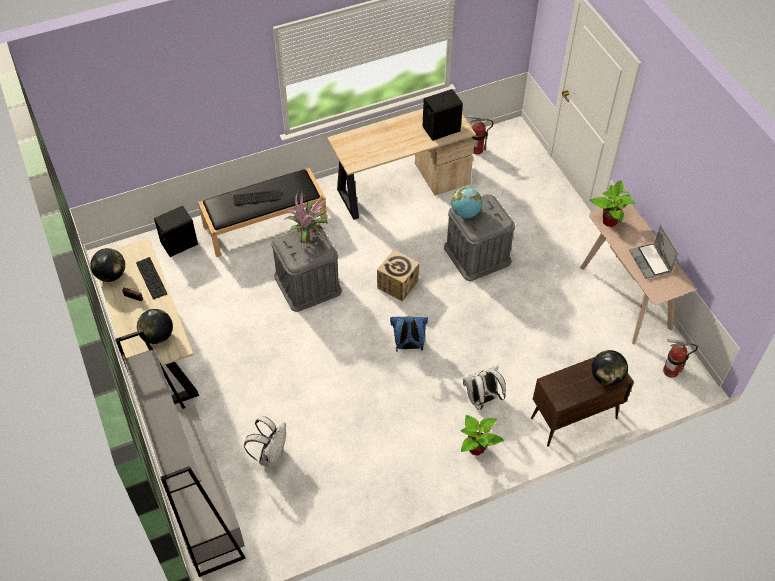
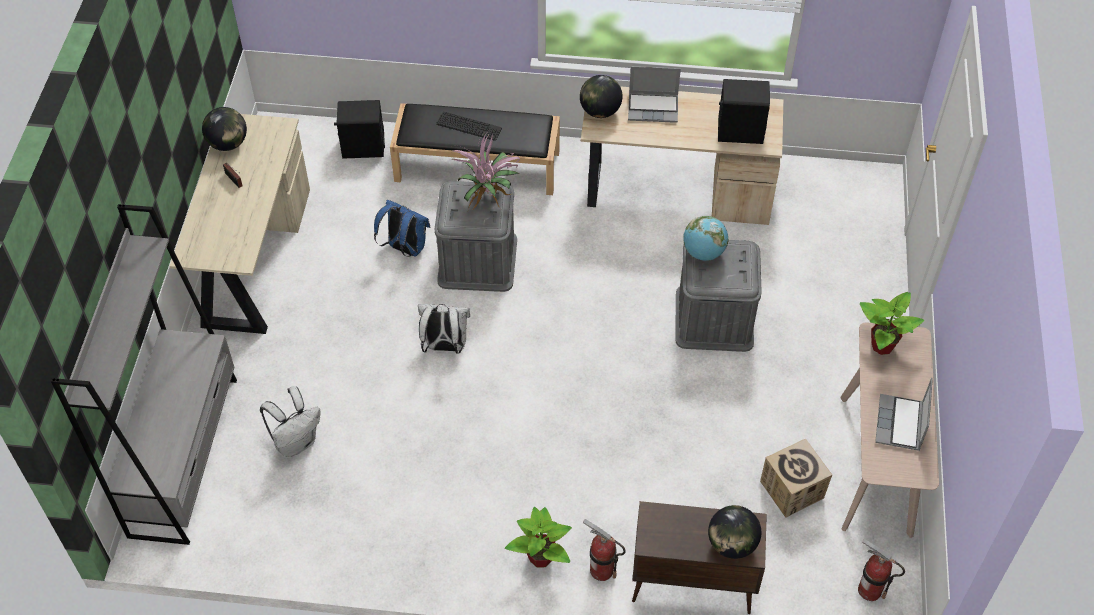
camera: 30 degrees right, 0 degrees up
keyboard [136,257,167,300] -> none
globe [137,309,173,344] -> globe moved to [580,75,623,118]
cardboard box [377,250,420,301] -> cardboard box moved to [760,439,832,518]
blue backpack [390,316,428,352] -> blue backpack moved to [374,200,430,257]
white backpack [463,366,506,410] -> white backpack moved to [418,304,470,353]
fire extinguisher [467,115,493,154] -> fire extinguisher moved to [583,519,626,581]
none -> laptop [628,66,681,123]

